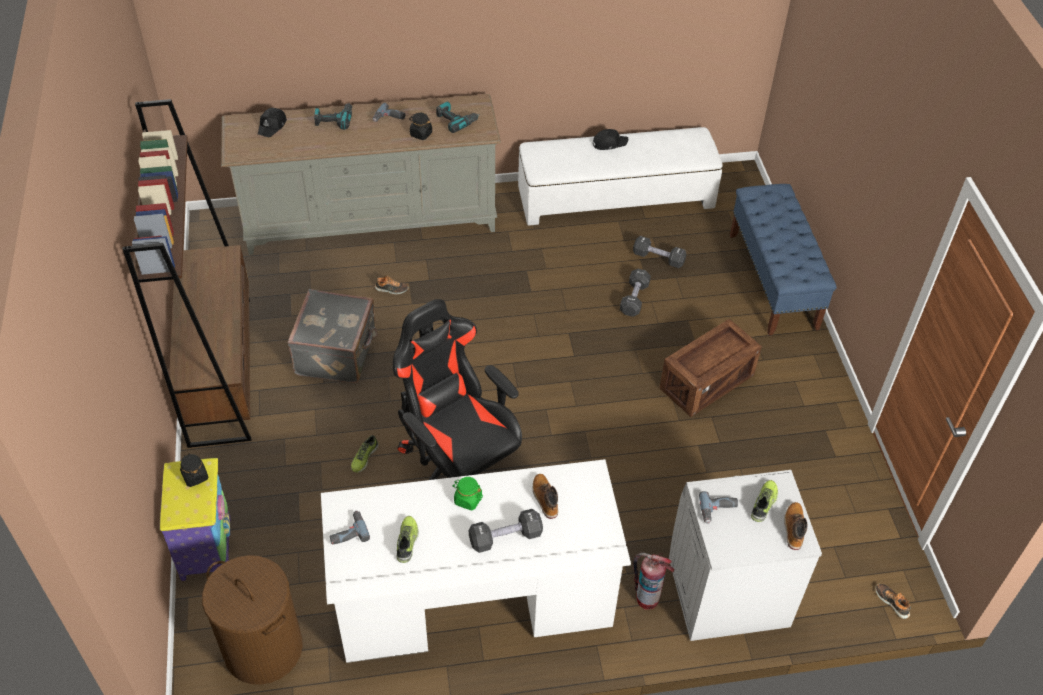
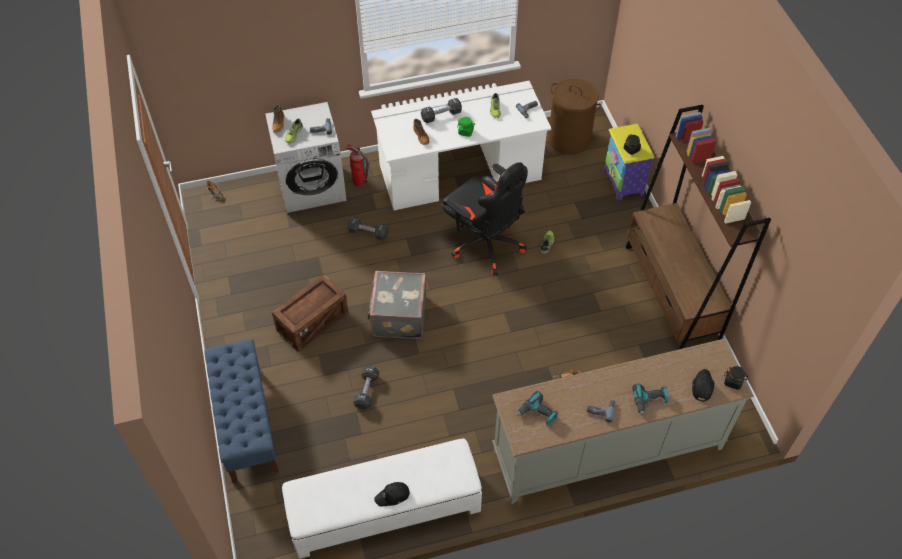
camera: 175 degrees right, 5 degrees up
grey suitcase [287,289,378,383] -> grey suitcase moved to [368,271,426,339]
black jar [409,113,432,140] -> black jar moved to [724,366,748,390]
black dumbbell [633,236,686,268] -> black dumbbell moved to [348,217,388,240]

